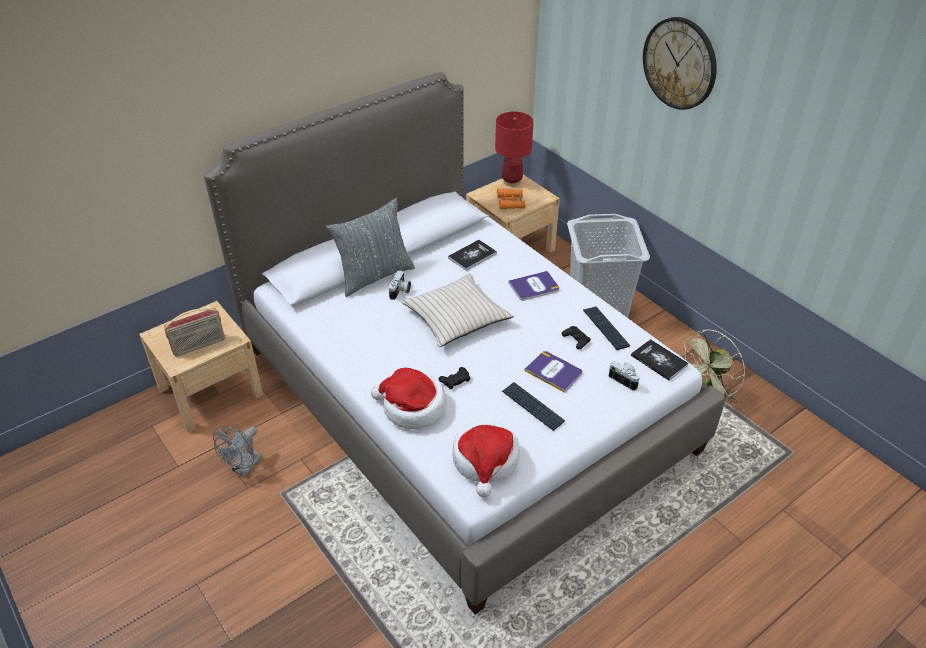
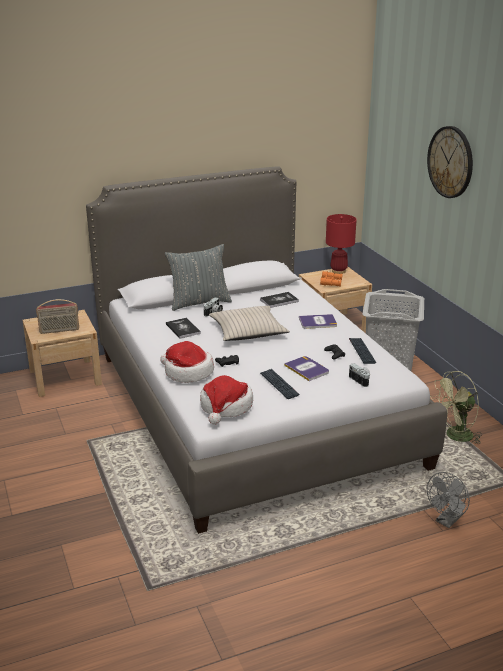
camera: 15 degrees right, 15 degrees down
grey fan [213,426,263,477] -> grey fan moved to [427,472,470,528]
book [631,339,689,381] -> book moved to [166,318,201,339]

